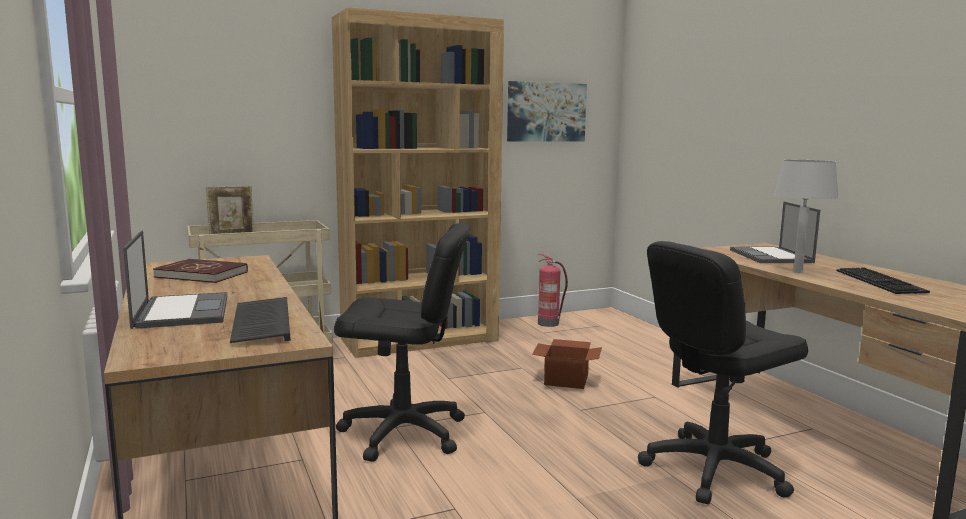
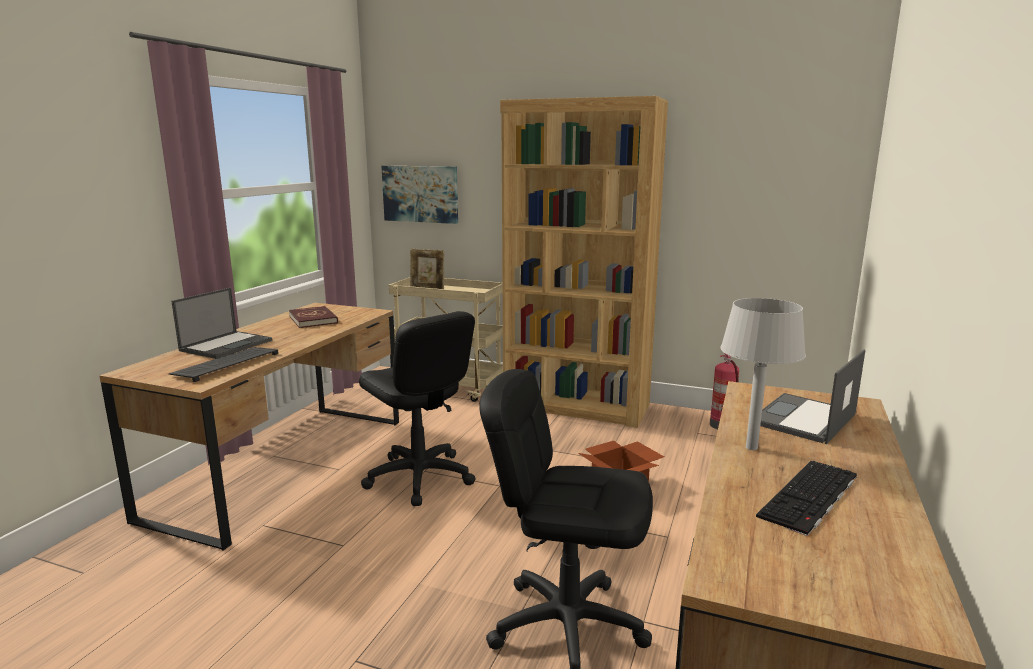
camera: 45 degrees right, 5 degrees up
picture [507,81,587,141] -> picture moved to [381,166,458,224]

